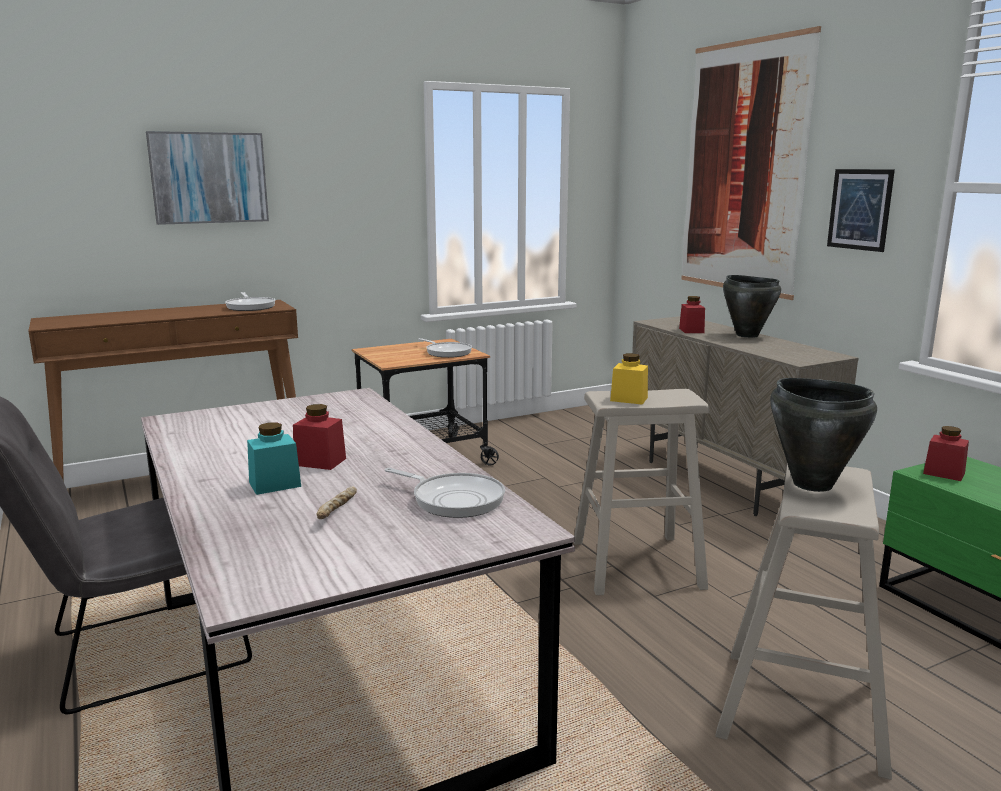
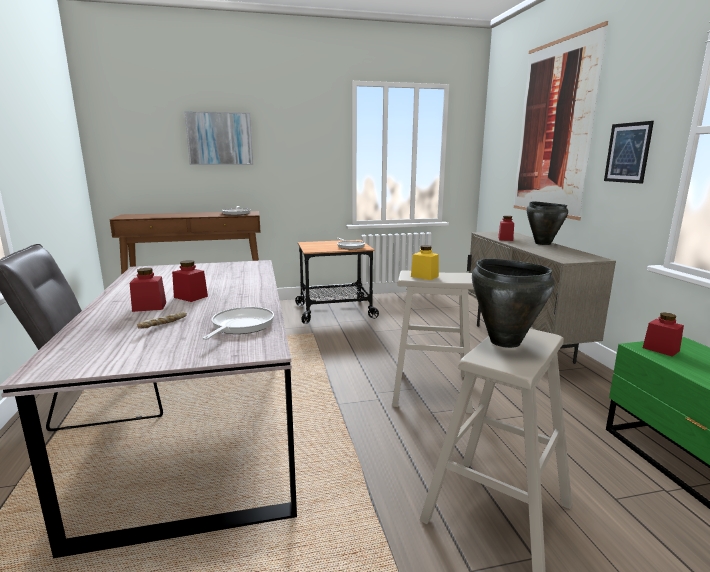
camera: 15 degrees right, 0 degrees up
turquoise jar [247,422,301,495] -> red jar [130,268,166,312]
frying pan [385,468,505,518] -> frying pan turned 120 degrees counterclockwise [203,307,274,340]

